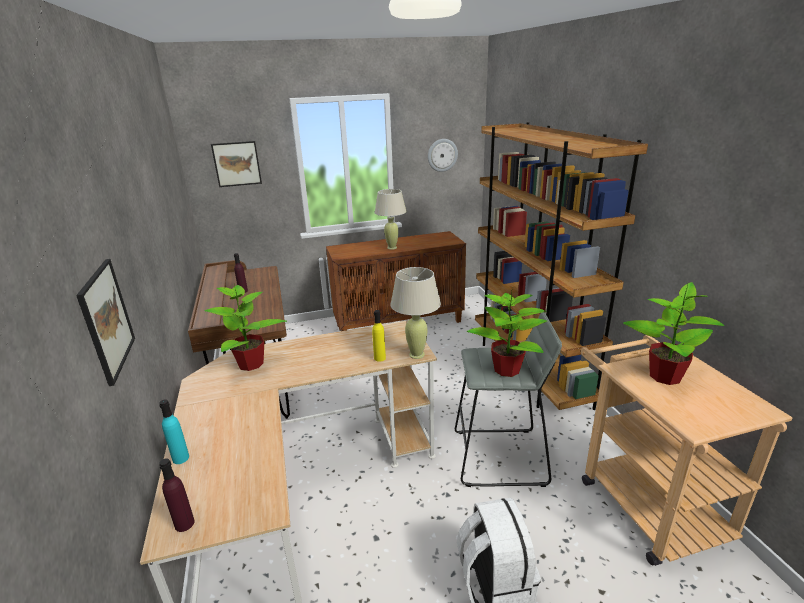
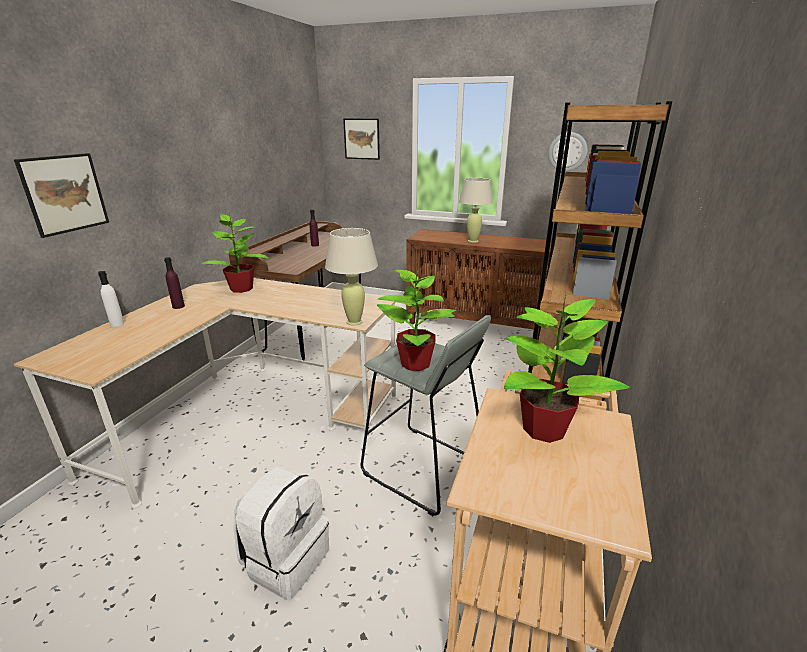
camera: 35 degrees right, 0 degrees up
turquoise bottle [159,399,189,464] -> white bottle [98,271,124,327]
purple bottle [159,458,194,532] -> purple bottle moved to [164,257,185,309]
yellow bottle [372,310,386,362] -> none

